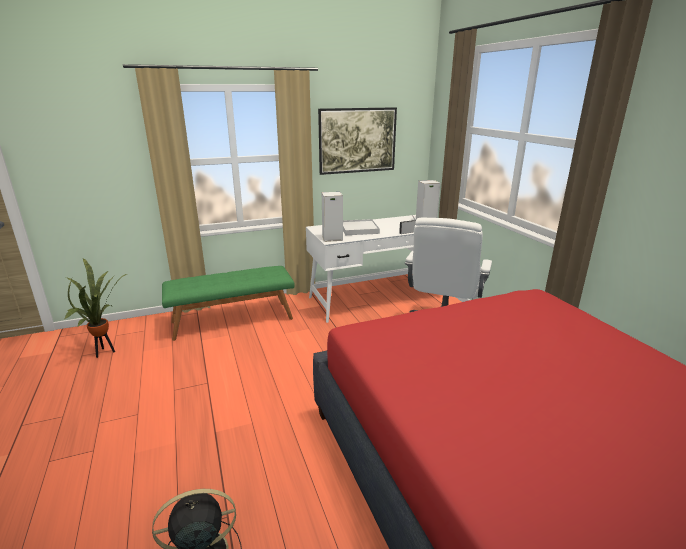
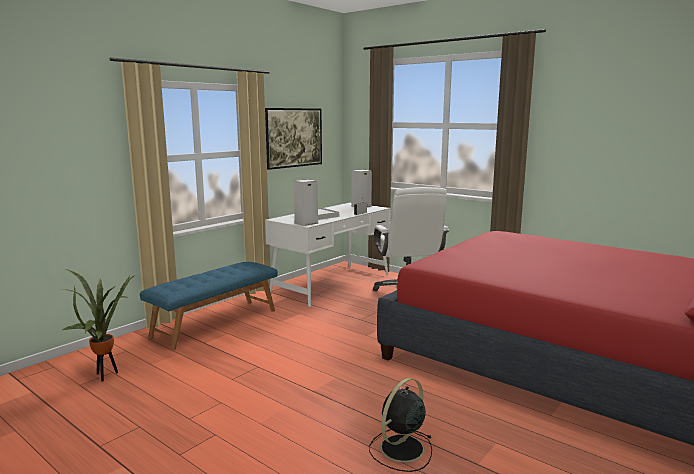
camera: 30 degrees left, 10 degrees down
green bench [162,266,295,341] -> blue bench [140,261,278,350]

